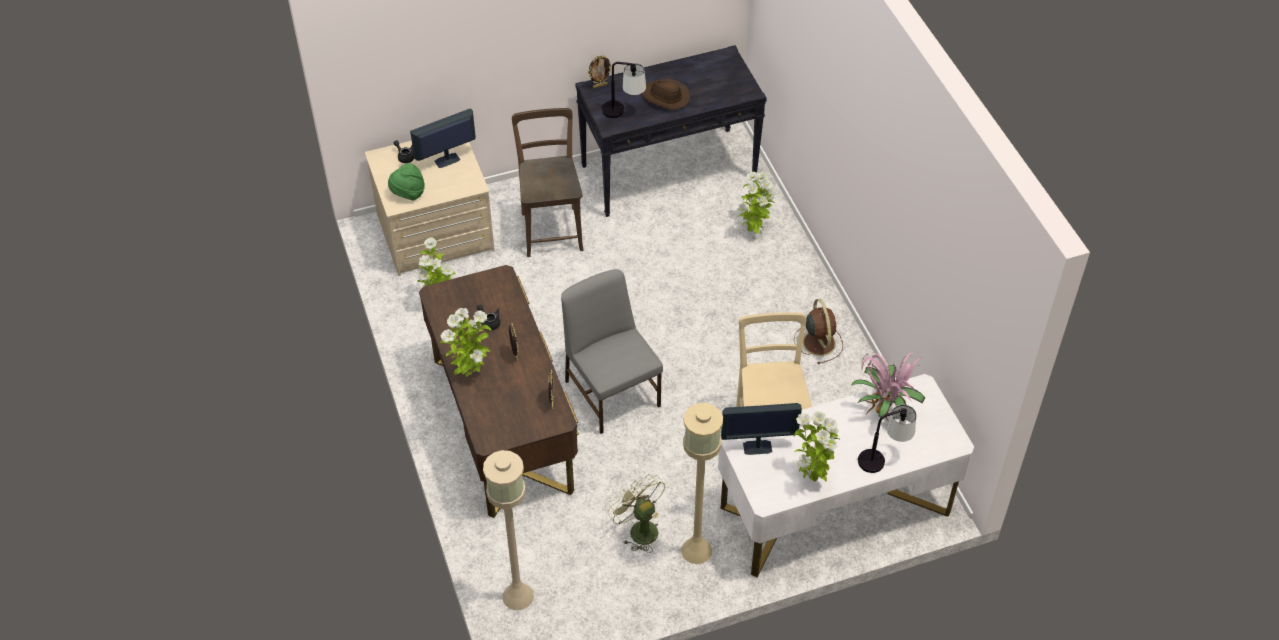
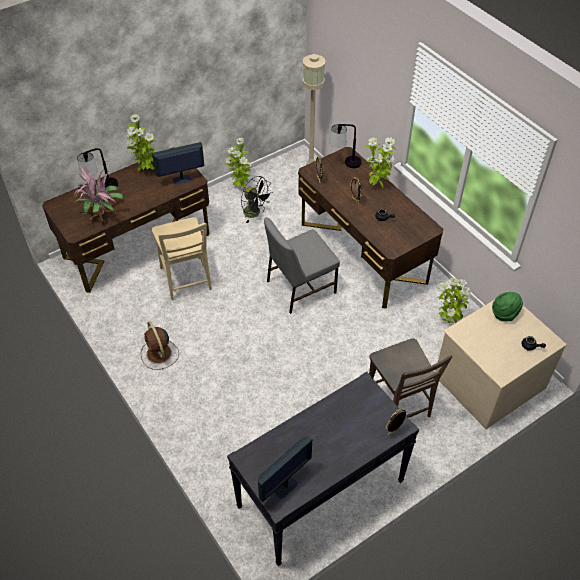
camera: 165 degrees right, 0 degrees up
monitor [410,108,476,168] -> monitor moved to [258,436,312,502]
grey chair [561,269,663,434] -> grey chair turned 105 degrees clockwise [264,217,340,314]
table lamp [602,62,646,118] -> table lamp moved to [329,124,362,168]
green fan [608,474,666,553] -> black fan [241,176,273,223]
brown hat [641,79,690,110] -> none
beige floor lamp [681,403,723,564] -> none
white desk [718,374,974,577] -> brown desk [42,147,209,293]
potted plant [737,171,776,234] -> potted plant moved to [226,138,252,189]

